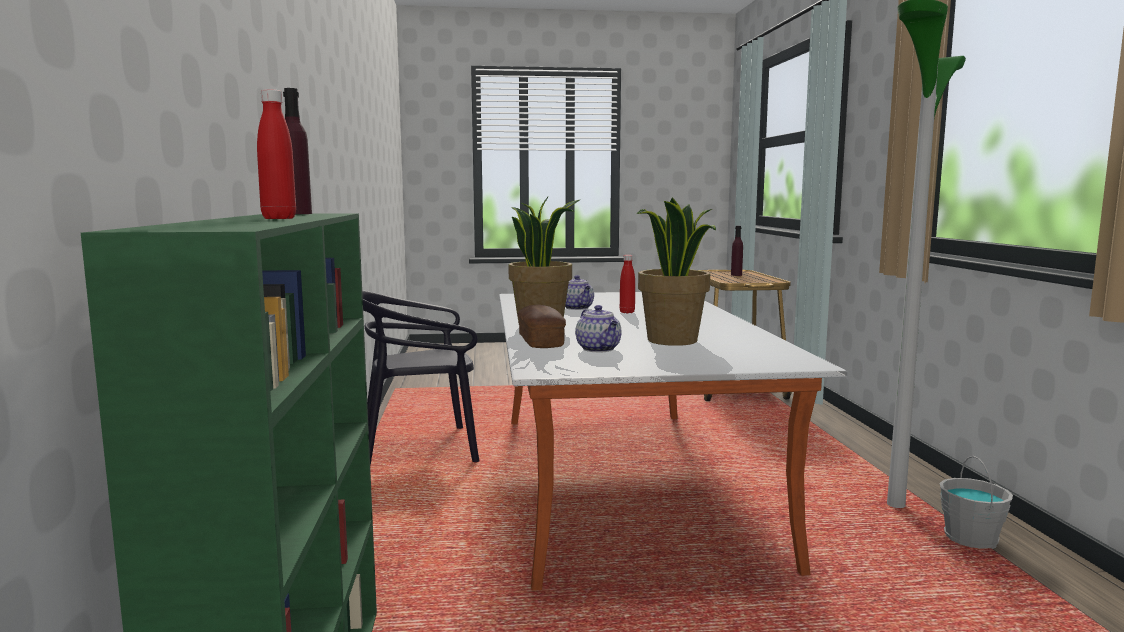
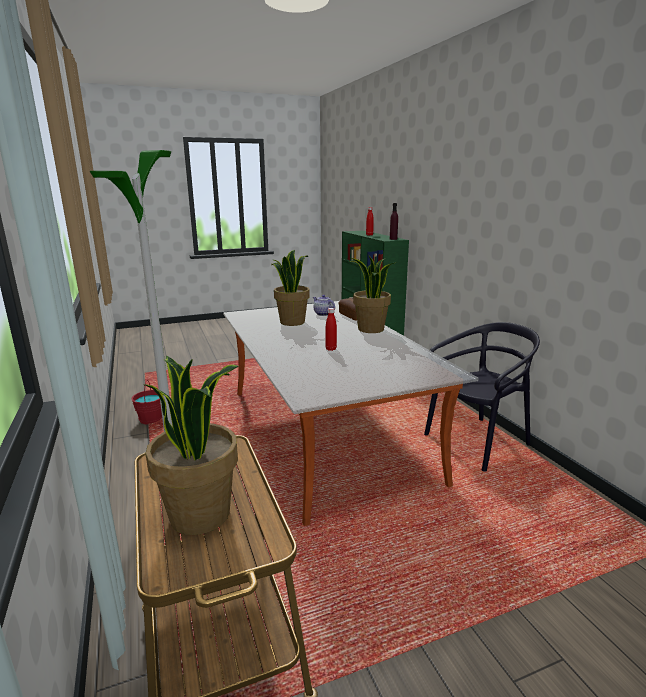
camera: 165 degrees right, 10 degrees up
teapot [565,275,594,310] -> none
purple bottle [731,226,743,276] -> potted plant [145,356,238,535]
grey bucket [940,456,1013,549] -> red bucket [131,380,162,425]

